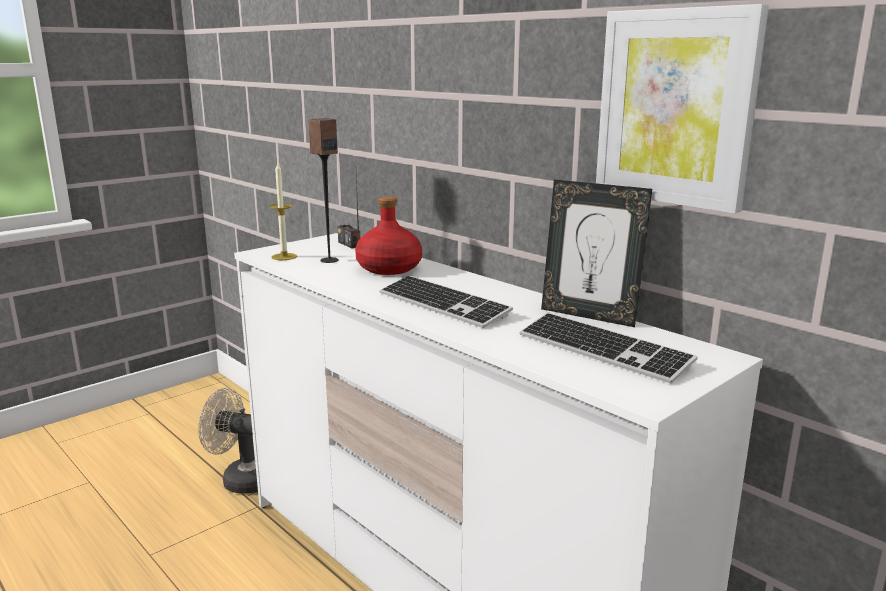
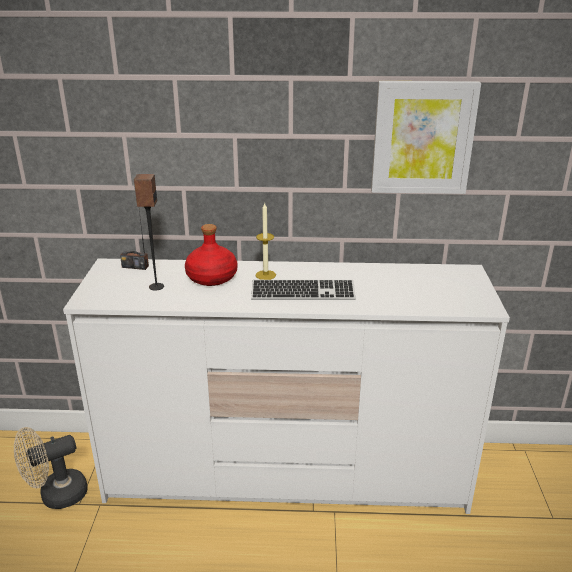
camera: 45 degrees left, 10 degrees up
candle [270,162,297,260] -> candle moved to [256,202,276,280]
keyboard [520,313,698,384] -> none
picture frame [541,180,652,327] -> none

